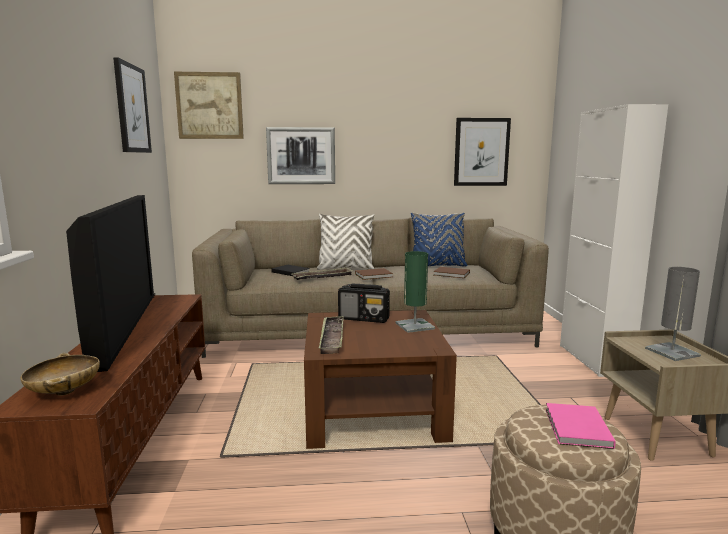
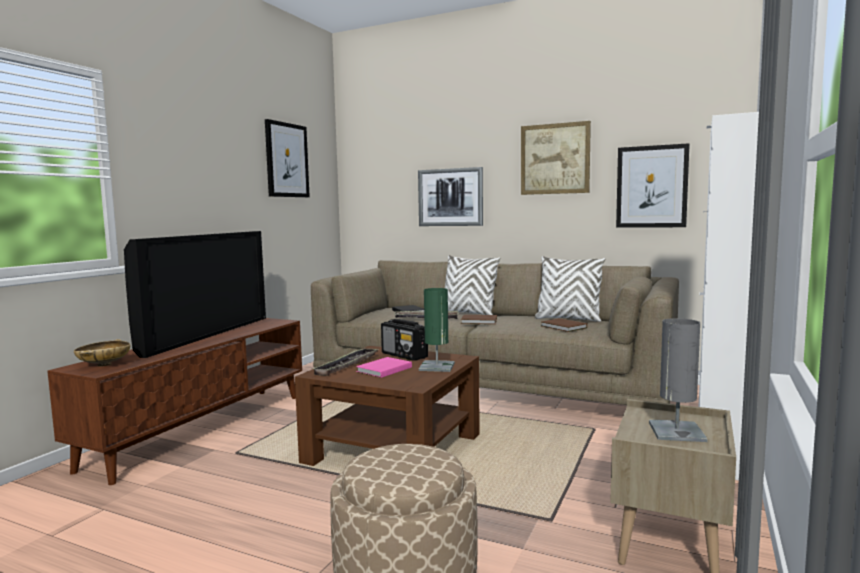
camera: 30 degrees right, 5 degrees down
picture [174,72,244,139] -> picture moved to [521,121,591,195]
blue pillow [411,212,468,267] -> white pillow [534,256,605,322]
pink book [545,403,616,449] -> pink book moved to [356,357,412,378]

